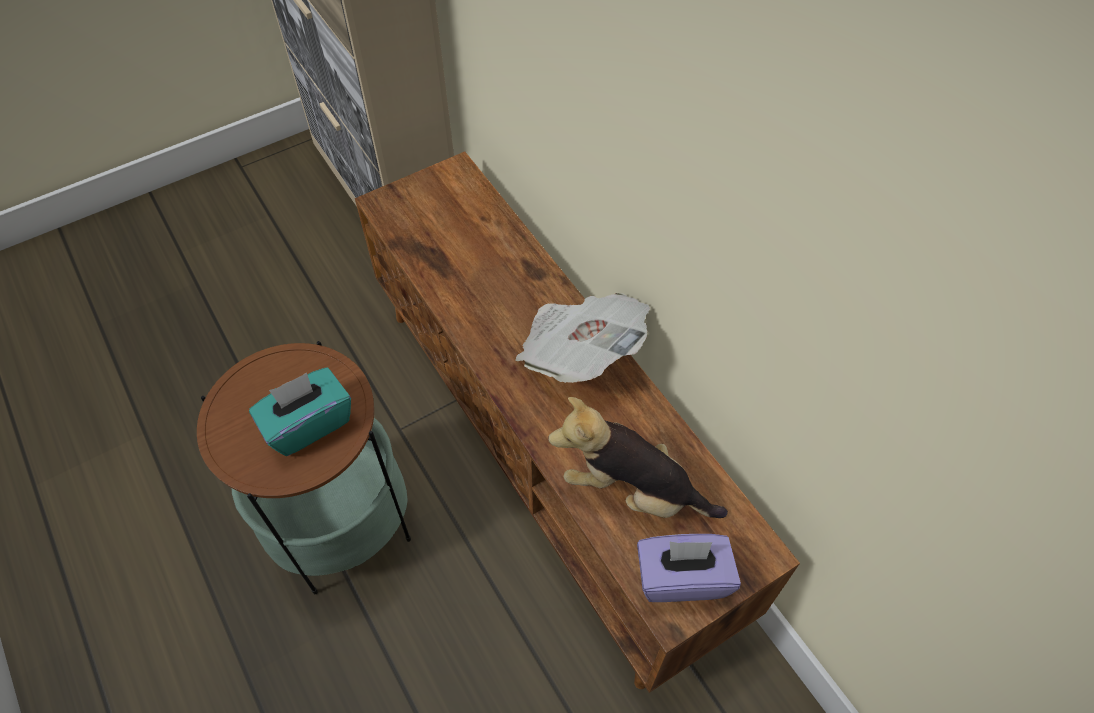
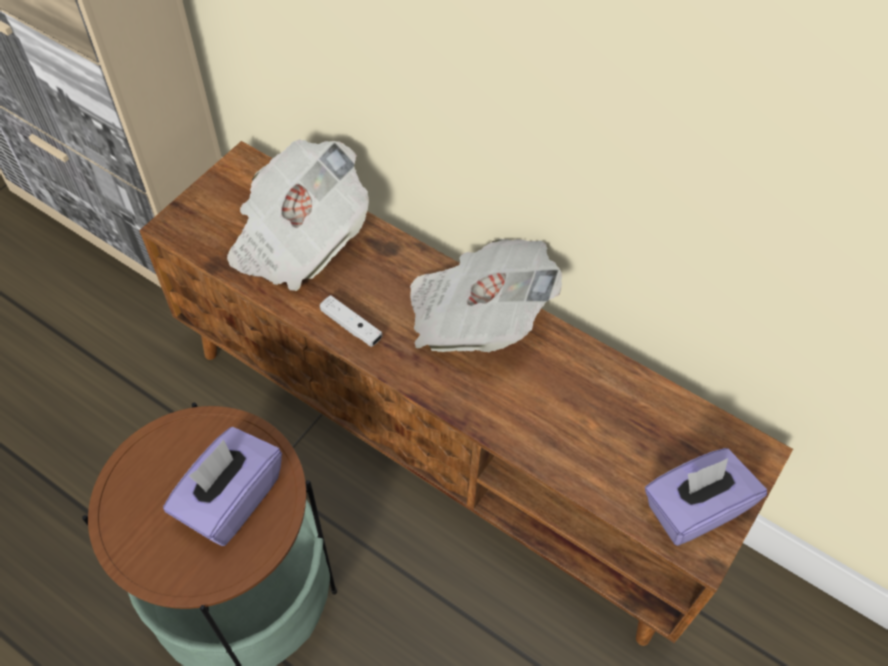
camera: 25 degrees left, 0 degrees up
turquoise tissue box [249,367,351,456] -> purple tissue box [163,427,282,546]
plush toy [548,397,728,518] -> none
none -> newspaper [227,139,369,291]
none -> white game controller [320,295,382,347]

